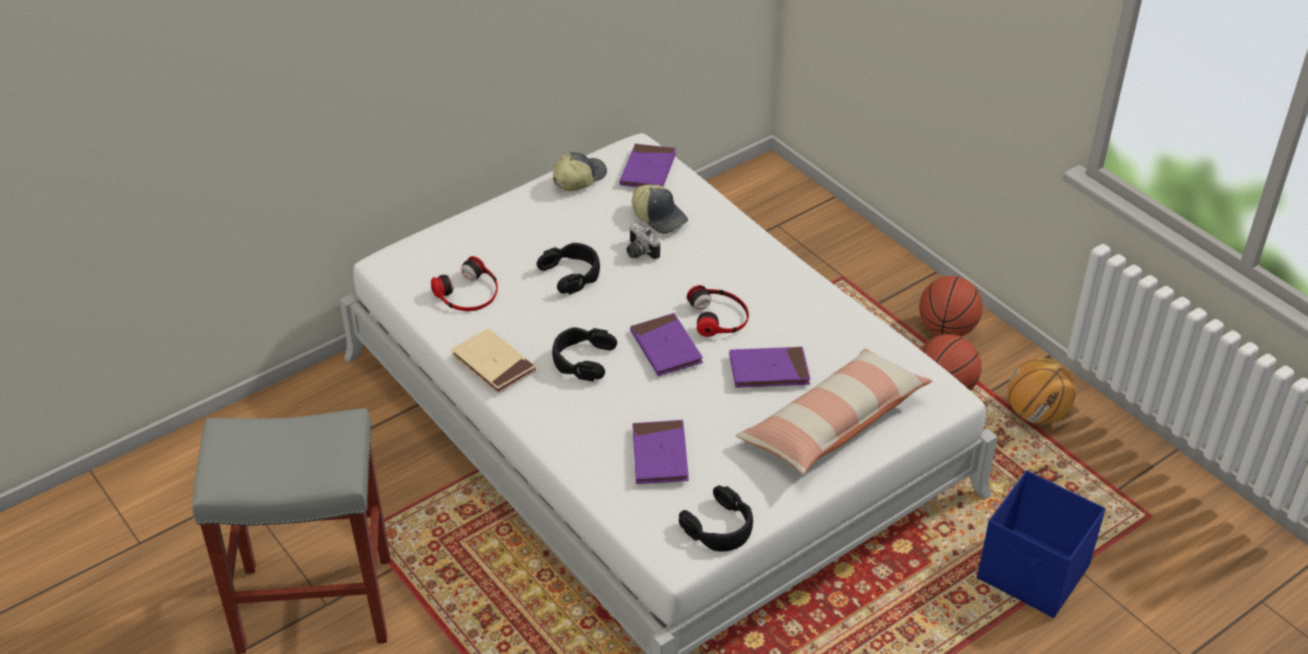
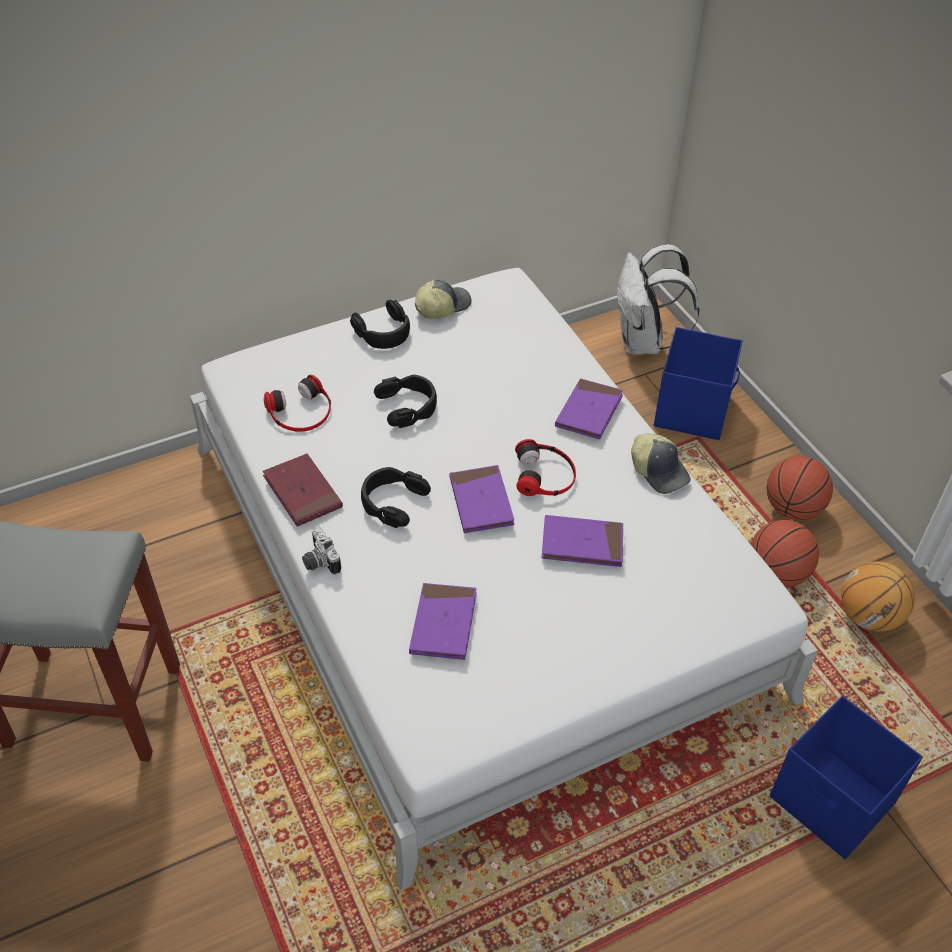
camera: 10 degrees right, 5 degrees up
beige book [451,328,536,394] -> red book [263,454,343,527]
purple book [620,144,676,187] -> purple book moved to [555,379,624,440]
camera [626,223,660,260] -> camera moved to [302,527,341,575]
cap [632,185,688,234] -> cap moved to [631,434,691,494]
black headphones [679,485,753,552] -> black headphones moved to [350,299,410,349]
pillow [736,348,932,475] -> none
none -> white backpack [617,244,700,355]
none -> blue storage box [654,327,743,440]

